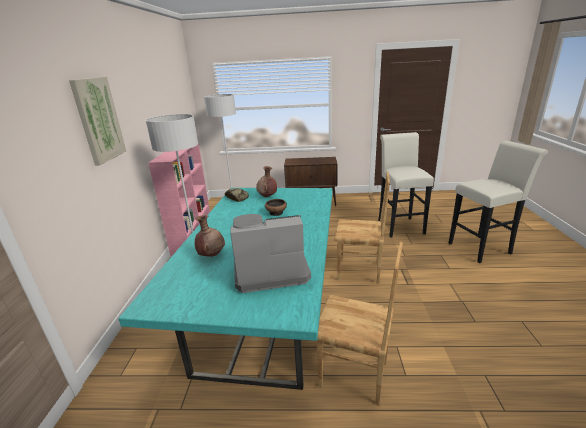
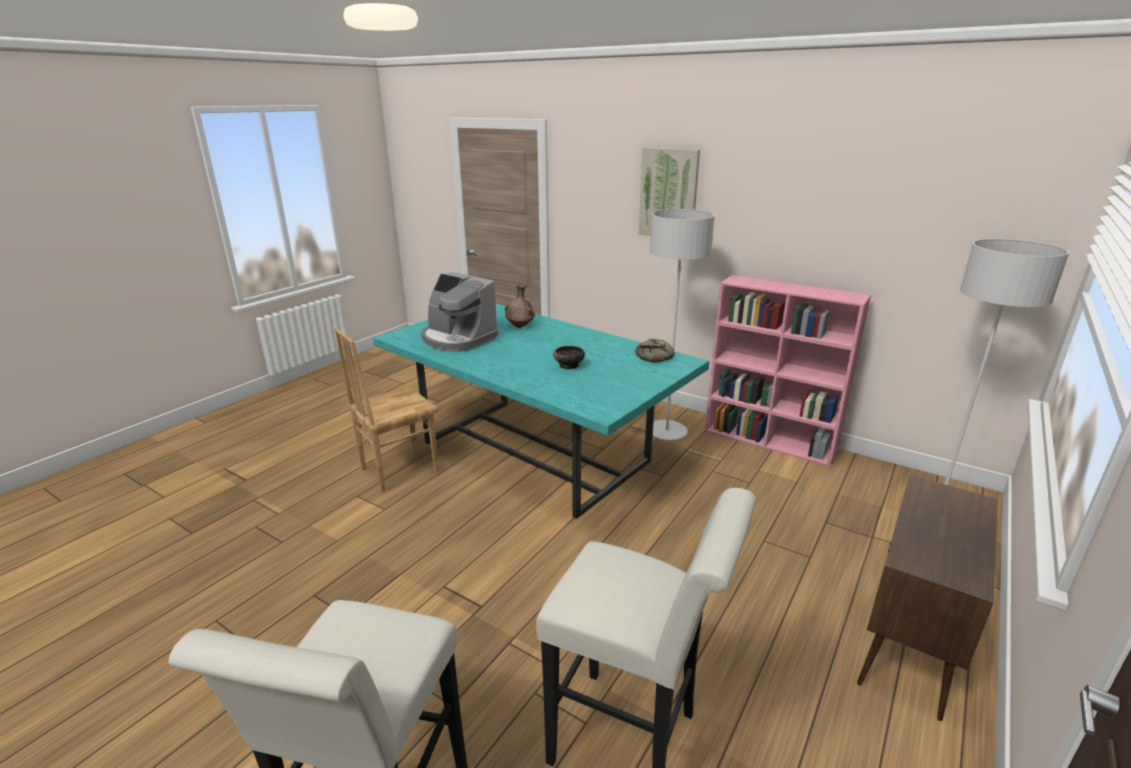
camera: 120 degrees right, 0 degrees up
coffee machine [230,214,311,293] -> coffee machine turned 105 degrees clockwise [421,272,498,352]
brown vase [256,166,277,197] -> none
brown chair [334,172,390,284] -> none

